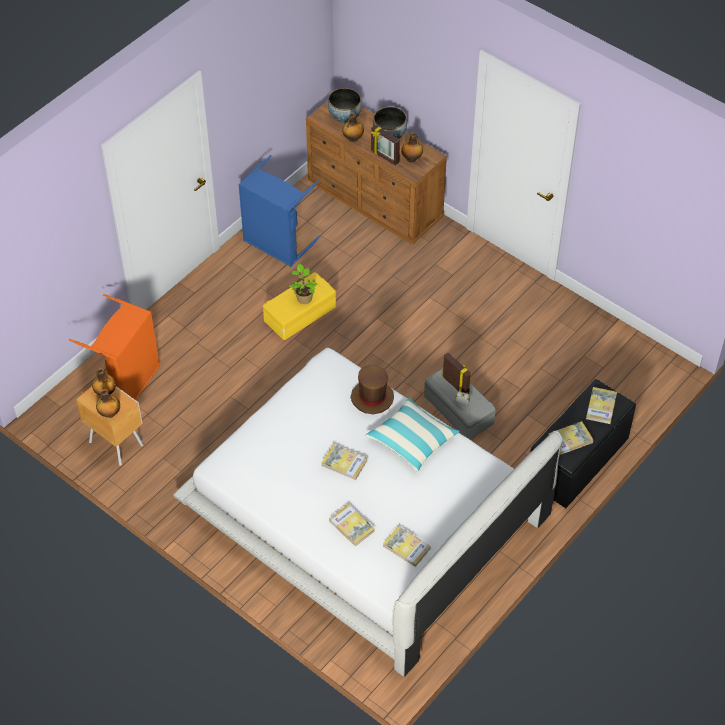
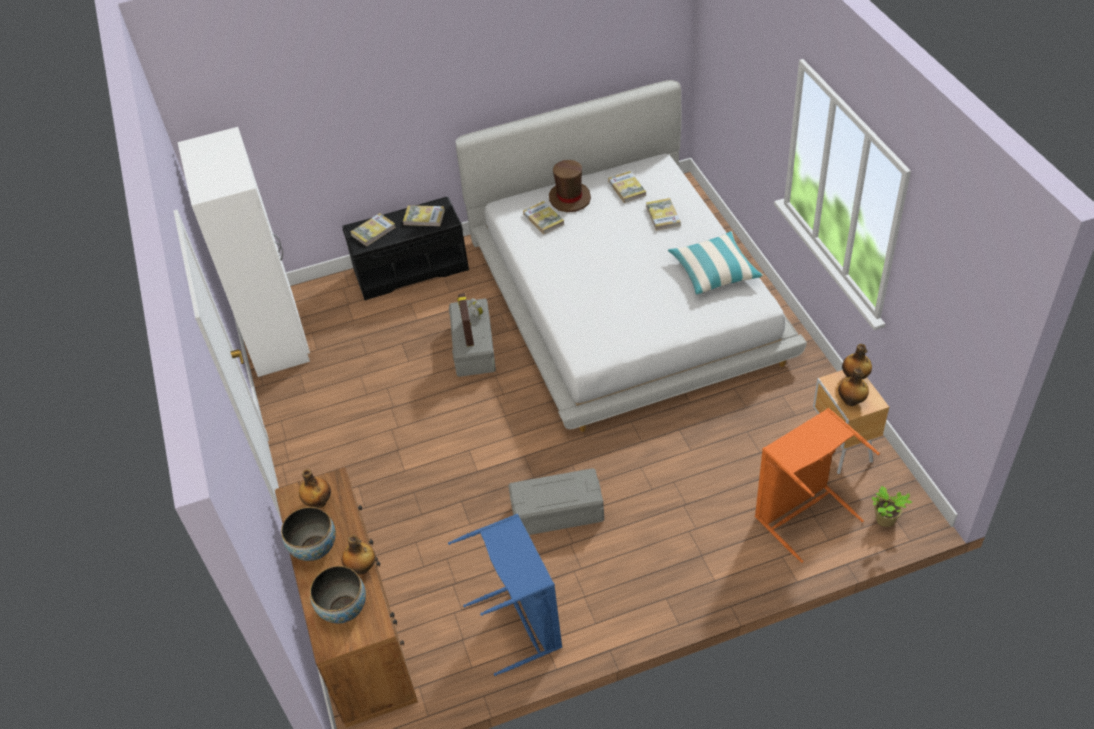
camera: 145 degrees left, 5 degrees down
yellow storage box [263,273,336,340] -> grey storage box [508,468,604,535]
potted plant [289,263,317,304] -> potted plant moved to [872,486,912,527]
book [322,444,367,480] -> book moved to [523,201,565,234]
brown hat [351,364,394,414] -> brown hat moved to [549,160,591,212]
pillow [365,397,460,472] -> pillow moved to [668,231,763,295]
picture frame [371,125,400,166] -> none
none -> white wardrobe [178,127,310,377]

